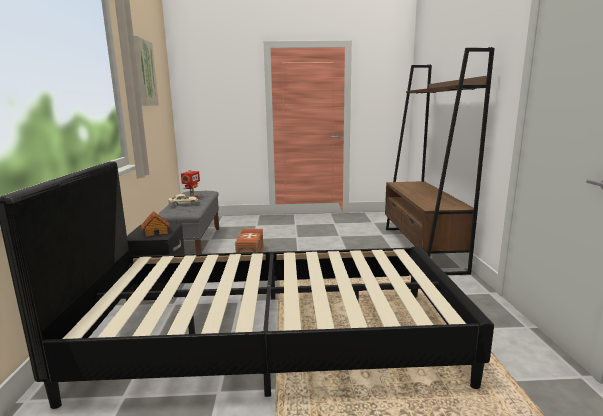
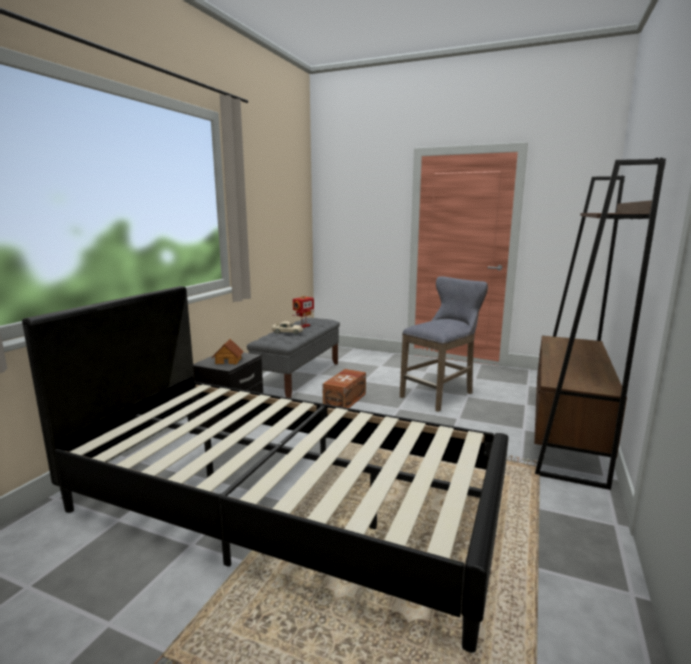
camera: 25 degrees right, 0 degrees up
picture [134,36,159,105] -> none
none -> grey stool [400,276,488,412]

